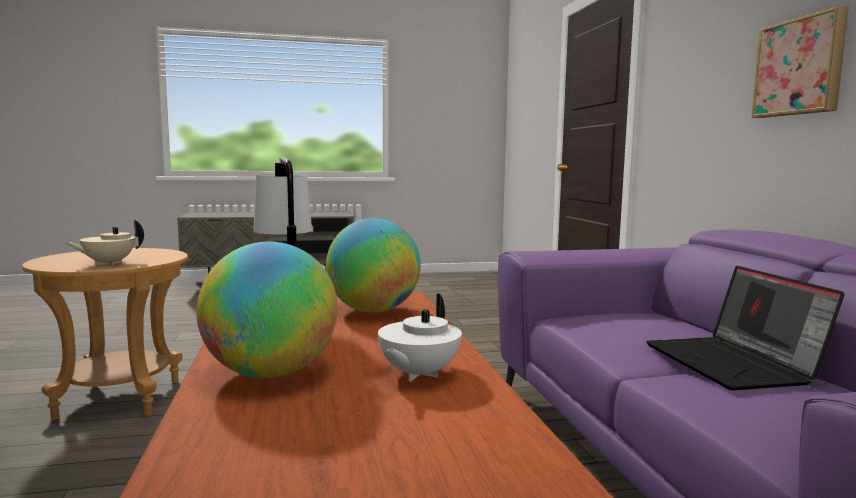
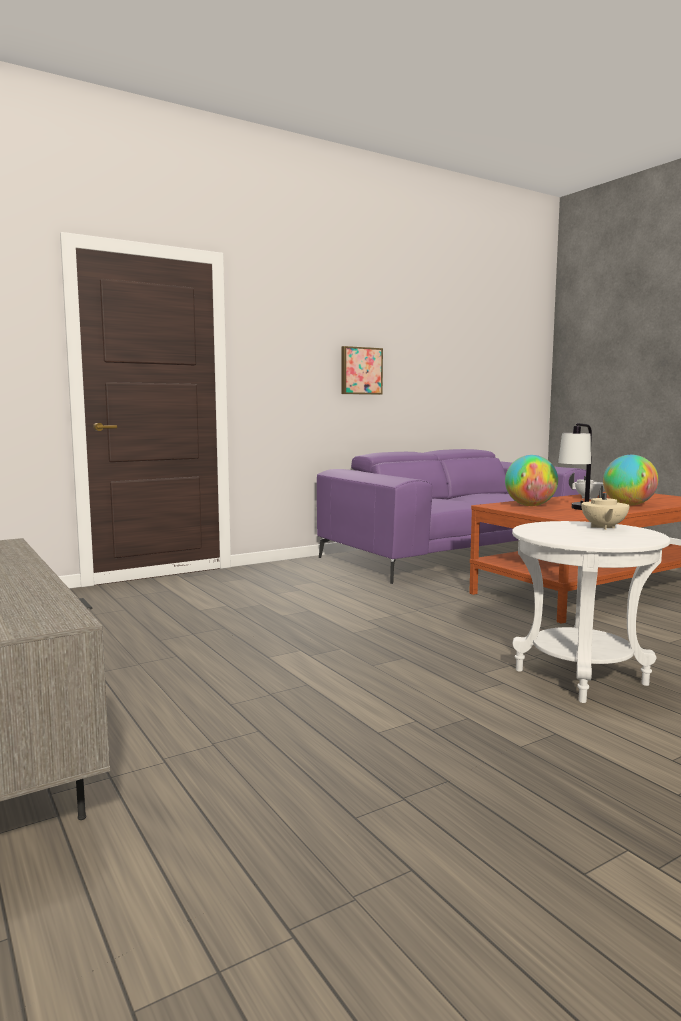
camera: 110 degrees left, 0 degrees up
brown side table [22,248,188,420] -> white side table [512,521,670,703]
beige teapot [65,220,144,265] -> beige teapot turned 75 degrees clockwise [581,486,630,530]
laptop [646,266,844,390] -> none

